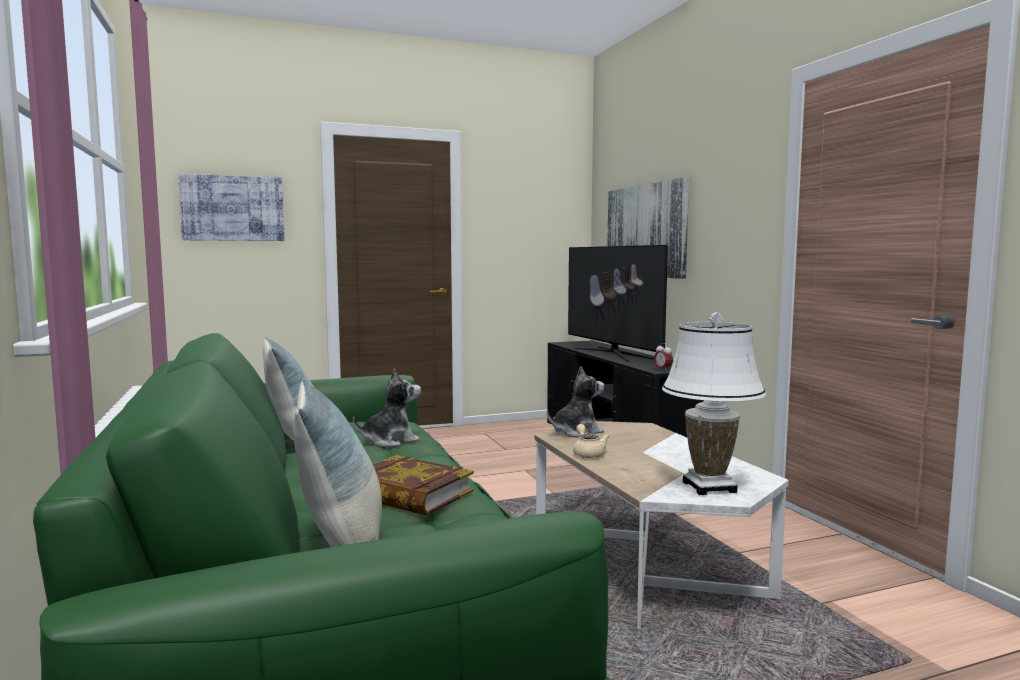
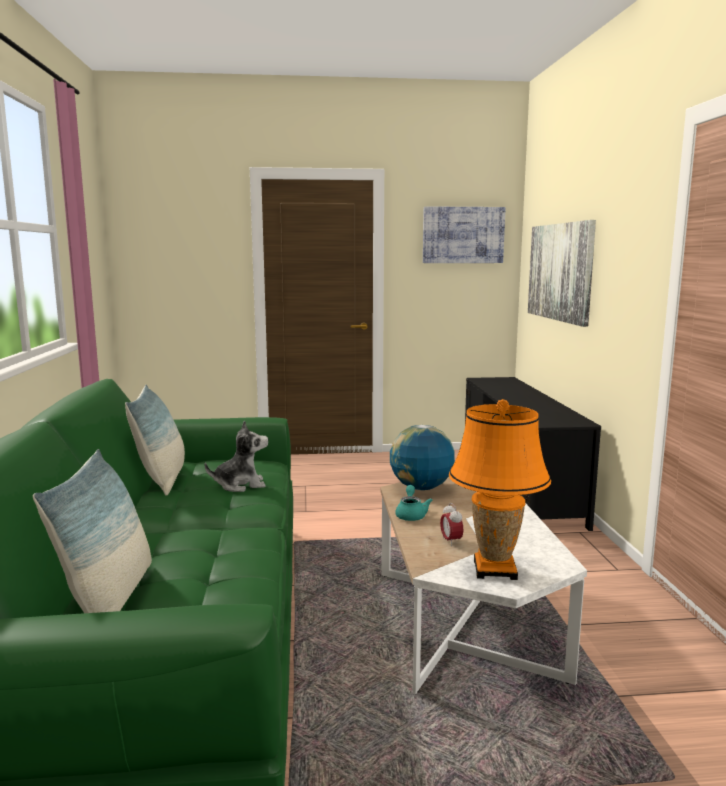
camera: 15 degrees right, 5 degrees up
picture [178,174,284,241] -> picture moved to [423,206,506,263]
book [373,455,474,515] -> none
plush toy [547,366,604,438] -> globe [390,425,455,490]
television [568,245,668,361] -> none
beige teapot [573,424,609,458] -> turquoise teapot [396,485,432,521]
alarm clock [654,343,673,371] -> alarm clock moved to [440,503,463,546]
white table lamp [662,312,766,495] -> orange table lamp [449,399,551,580]

